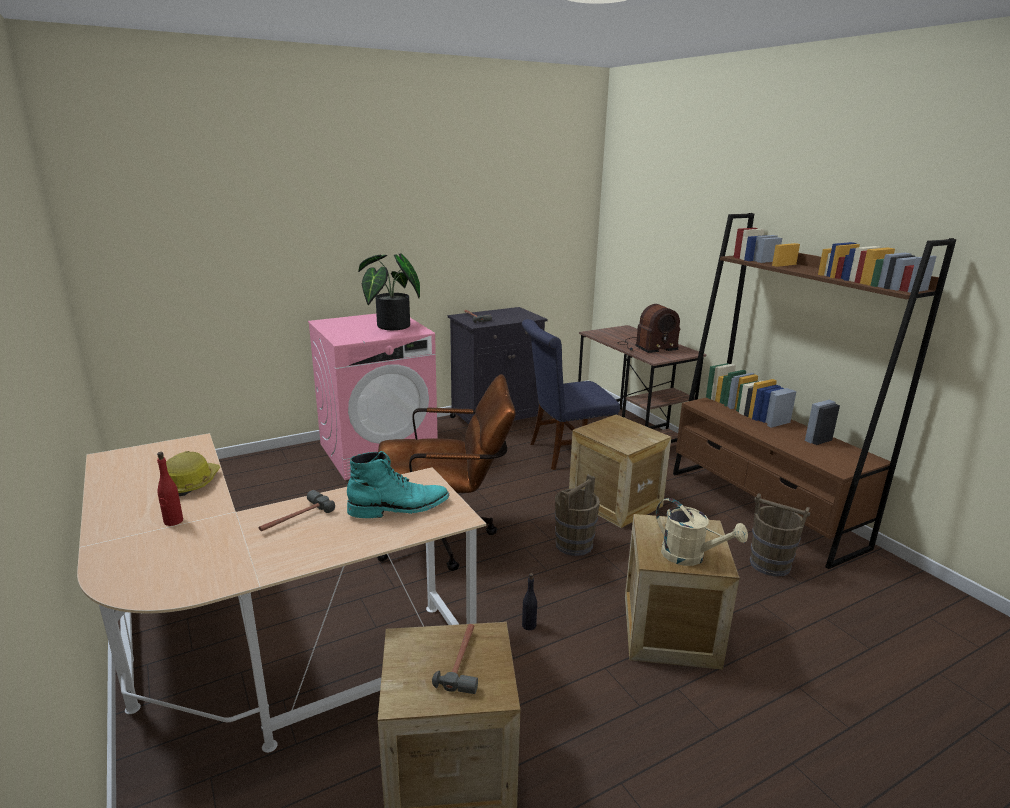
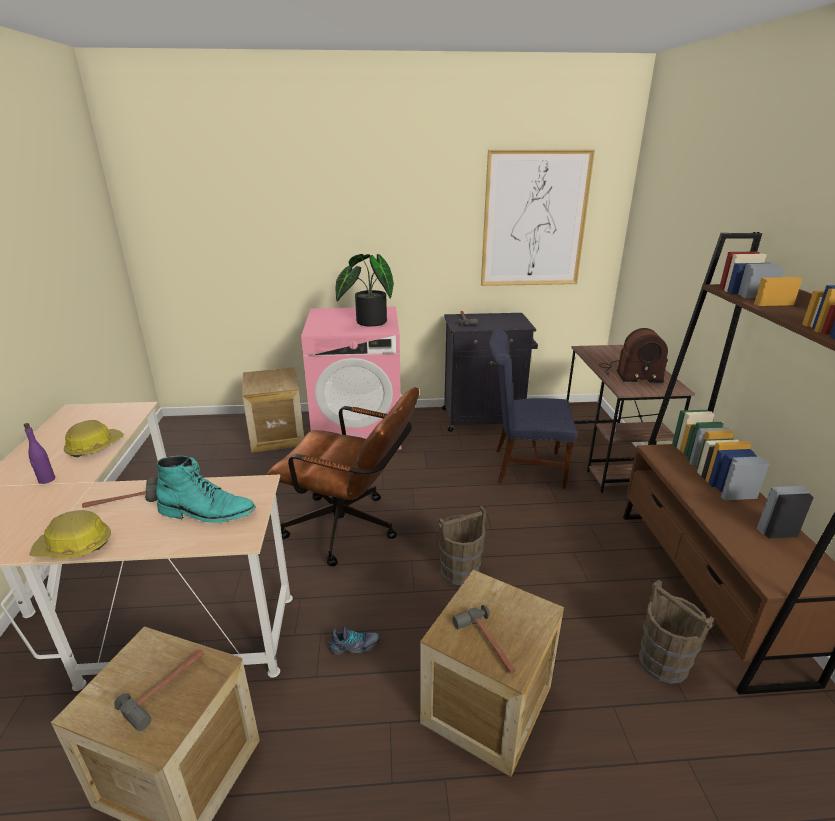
camera: 25 degrees right, 5 degrees up
red bottle [157,452,183,526] -> purple bottle [24,423,55,484]
black bottle [522,573,538,630] -> shoe [329,626,380,655]
crate [569,414,671,528] -> crate moved to [242,367,304,453]
beige watering can [656,498,748,566] -> hammer [453,605,516,673]
none -> hard hat [29,510,111,558]
none -> picture [481,149,595,286]

